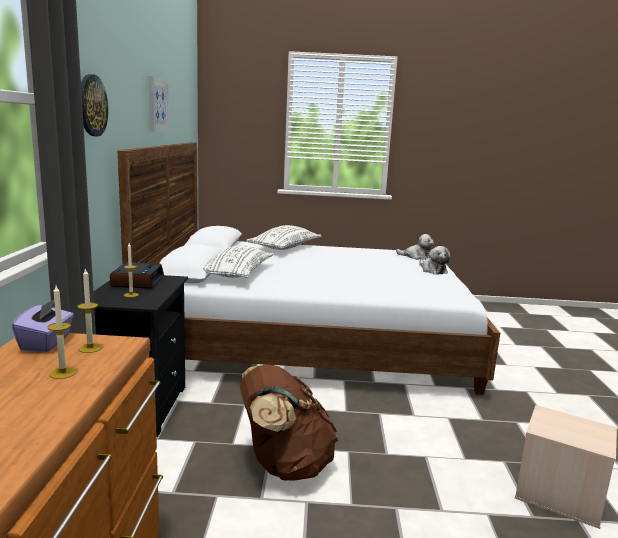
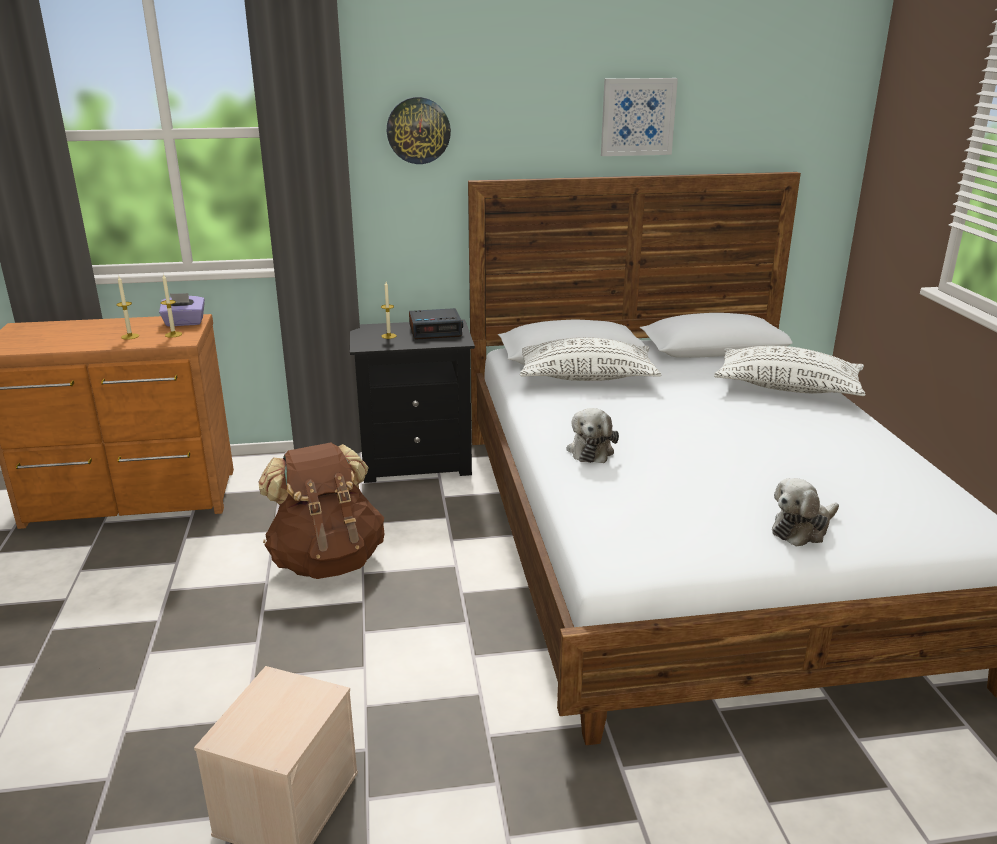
camera: 80 degrees right, 10 degrees up
plush toy [396,234,434,260] -> plush toy moved to [567,408,619,463]

